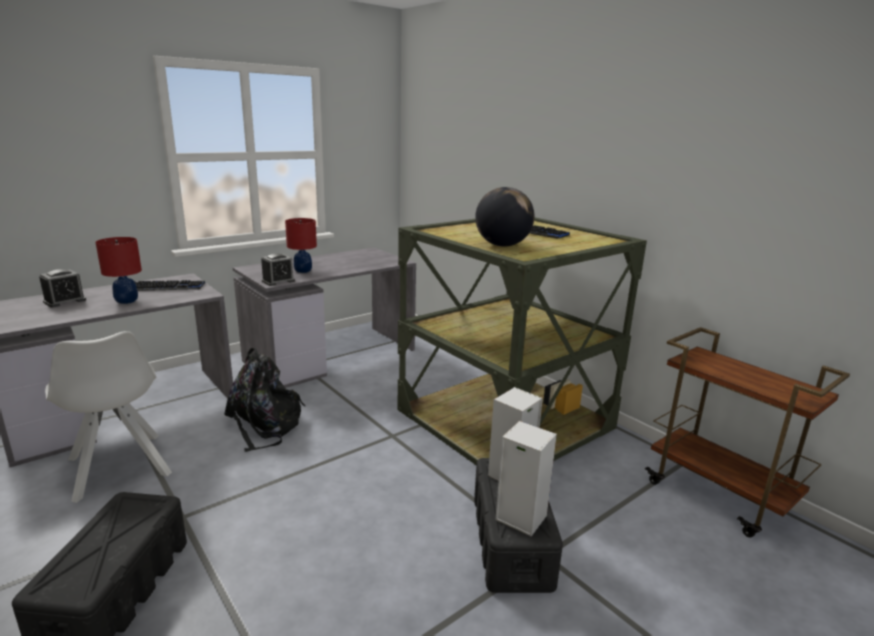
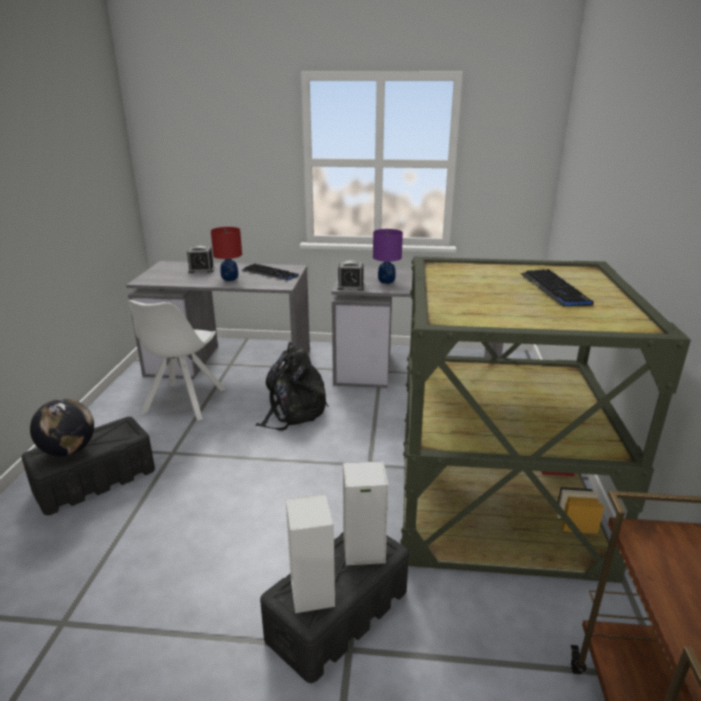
camera: 45 degrees right, 5 degrees up
red table lamp [285,218,317,273] -> purple table lamp [373,229,403,284]
globe [475,187,534,247] -> globe moved to [30,398,94,456]

